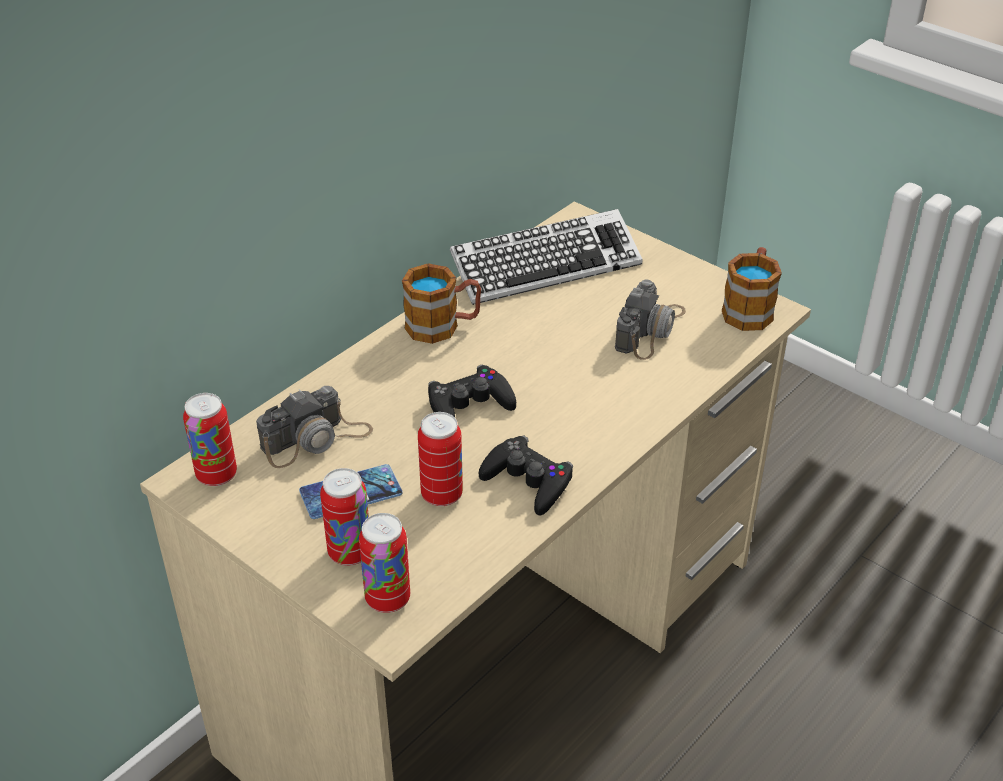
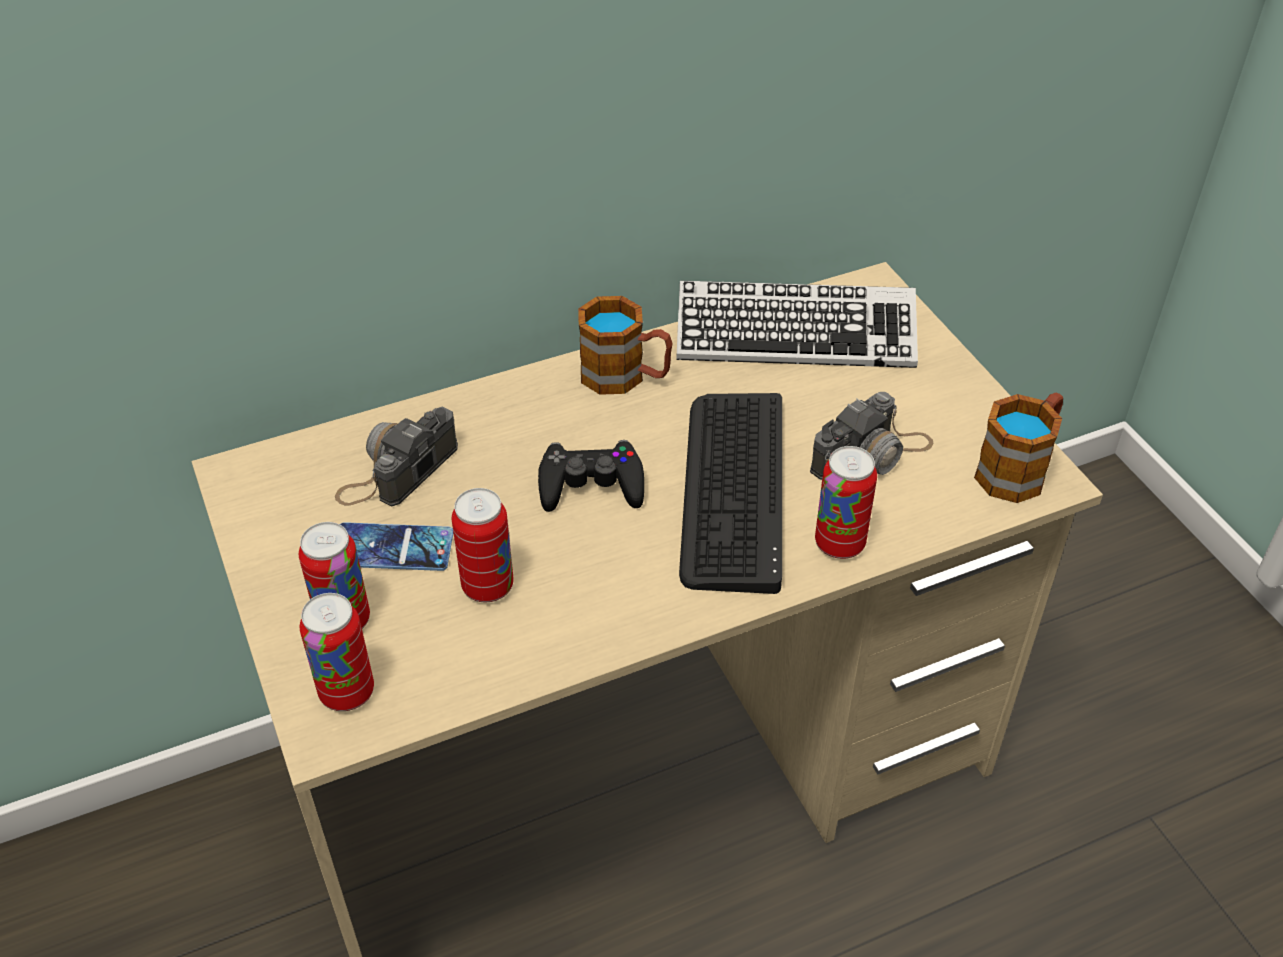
camera: 25 degrees right, 5 degrees up
can [183,393,237,486] -> can moved to [815,446,877,559]
camera [256,386,373,468] -> camera turned 135 degrees clockwise [335,407,458,507]
black game controller [479,435,573,515] -> none
none -> keyboard [679,393,782,594]

